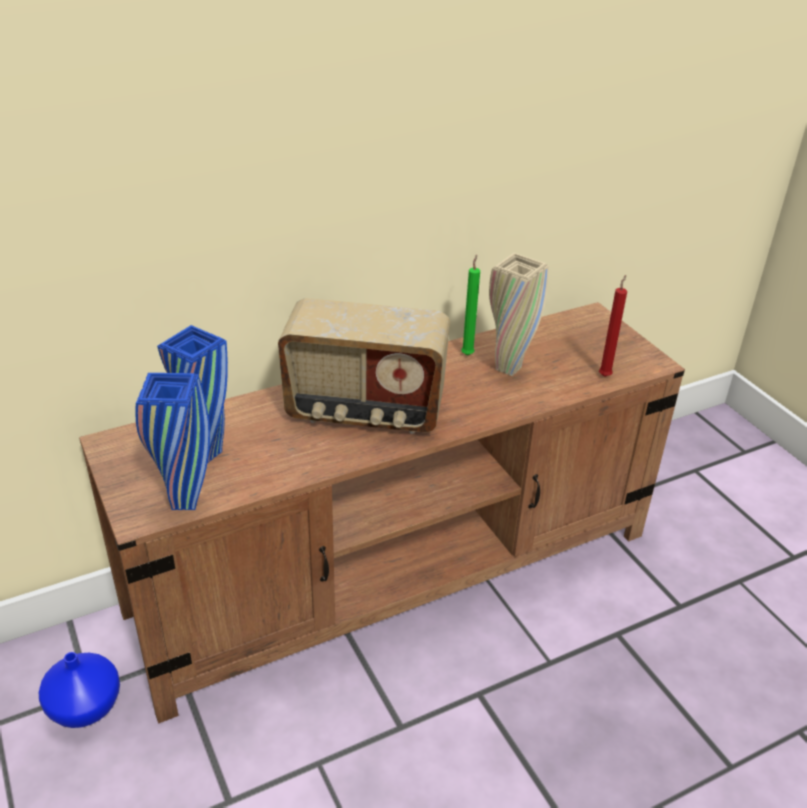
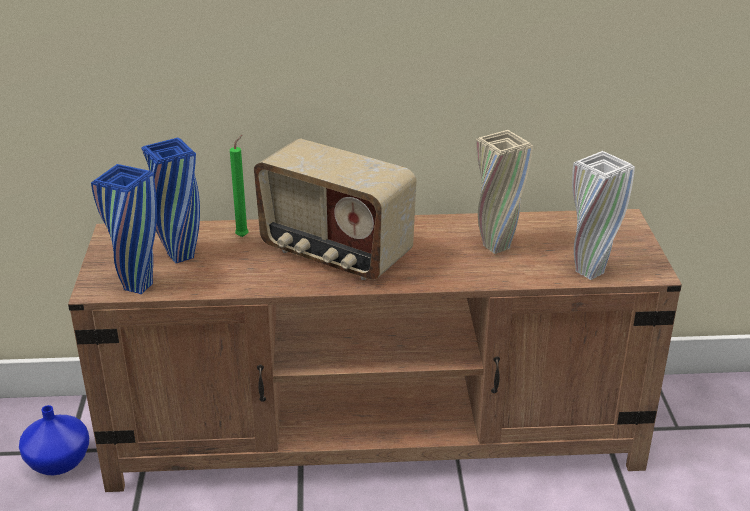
camera: 25 degrees right, 5 degrees down
green candle [461,255,480,355] -> green candle moved to [230,135,249,237]
red candle [599,275,627,377] -> white vase [572,151,635,280]

